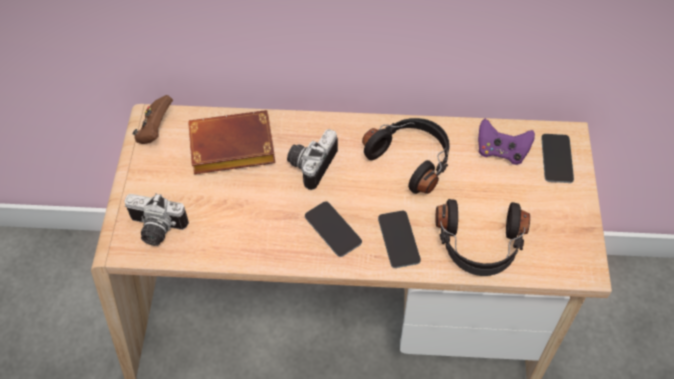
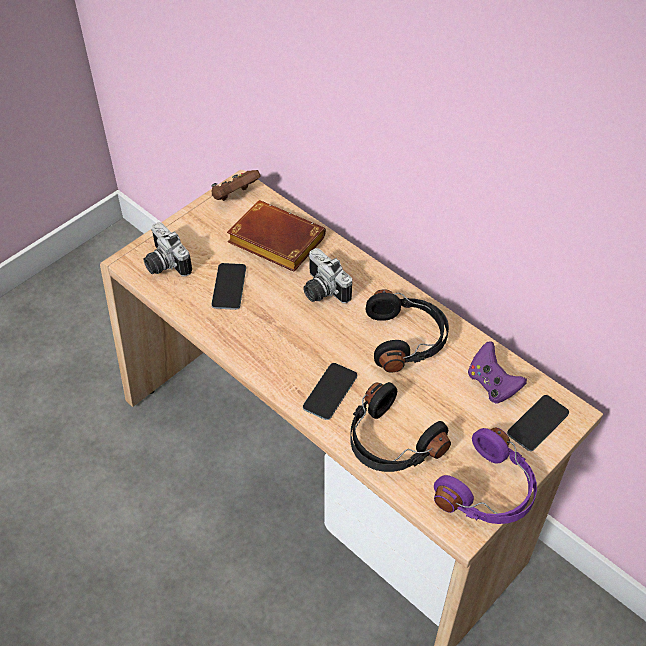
camera: 40 degrees right, 5 degrees down
camera [287,129,338,190] -> camera turned 105 degrees counterclockwise [303,248,352,303]
phone [305,201,362,257] -> phone moved to [211,263,246,310]
none -> purple headphones [434,427,537,524]

